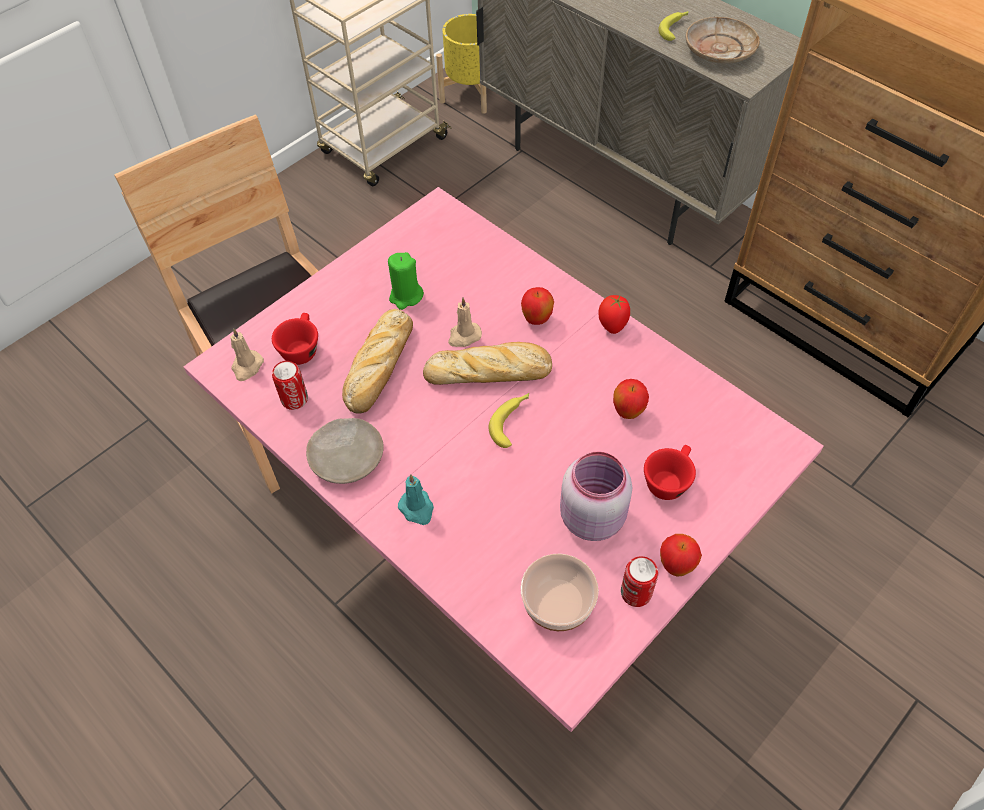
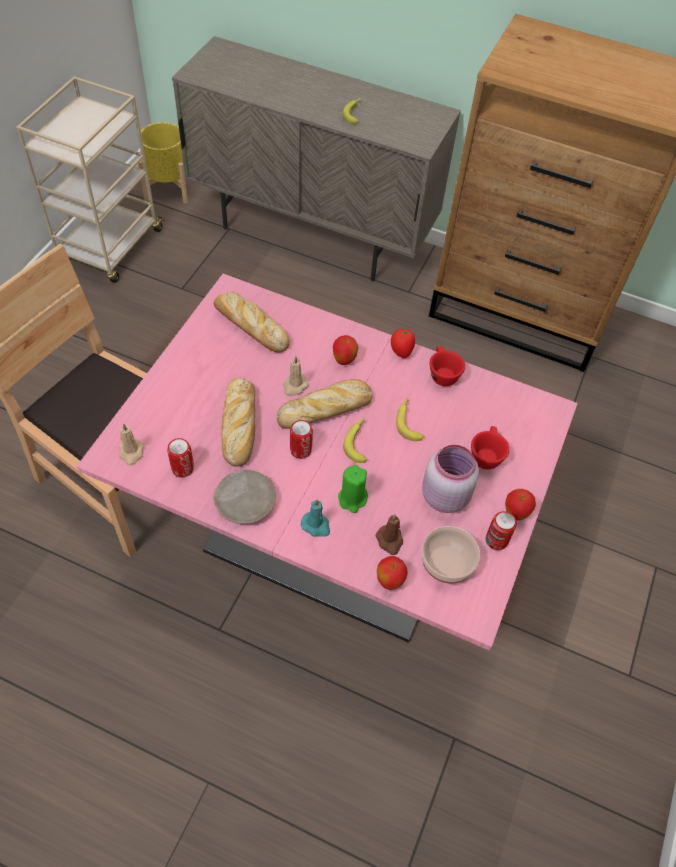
camera: 25 degrees left, 0 degrees up
red cup [272,313,318,365] -> red cup moved to [429,346,465,386]
green candle [388,252,424,310] -> green candle moved to [338,465,368,513]
apple [613,379,649,419] -> apple moved to [377,556,408,590]
beige plate [686,17,760,64] -> none
none -> bread [214,292,290,353]
none -> can [290,420,313,459]
none -> brown candle [375,514,403,555]
none -> banana [396,397,424,441]

